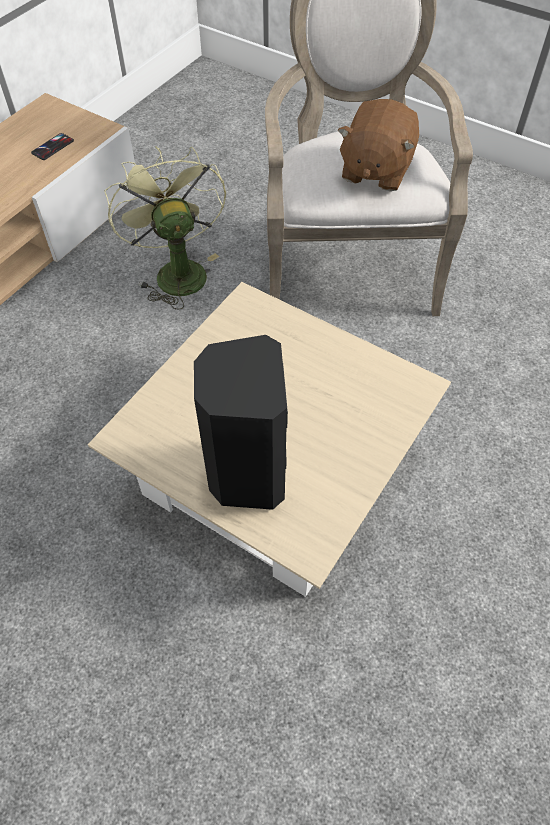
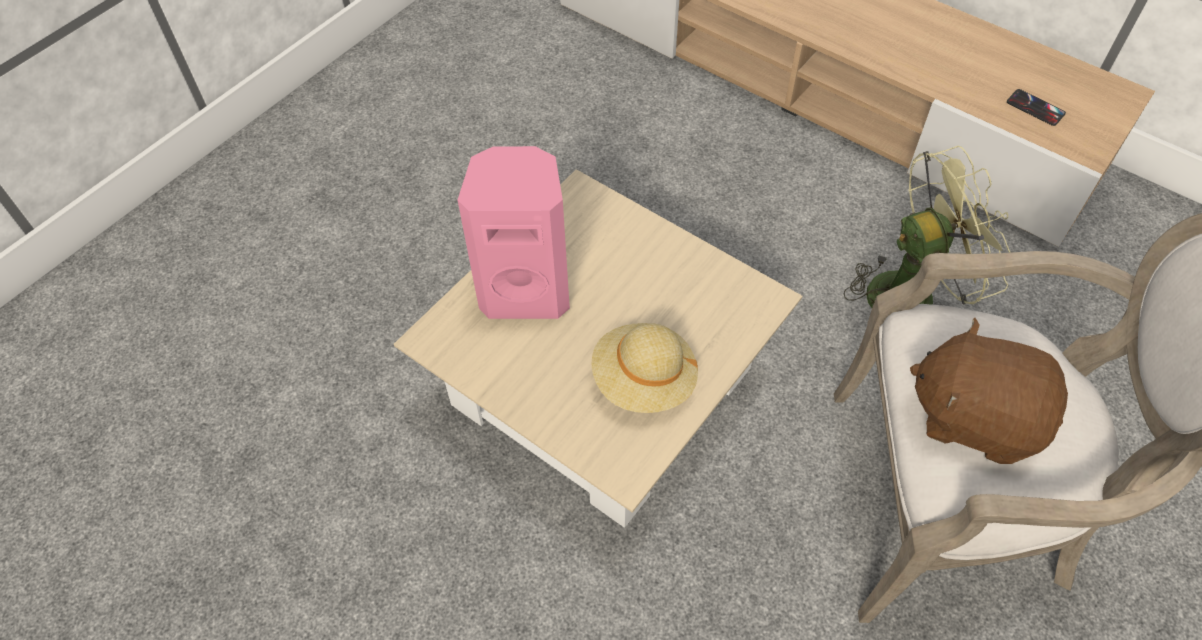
camera: 95 degrees right, 0 degrees up
black speaker [194,335,288,510] -> pink speaker [458,146,570,319]
none -> beige hat [591,323,698,413]

